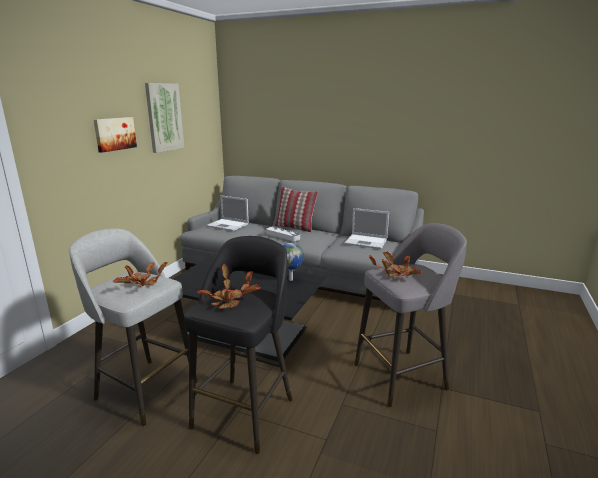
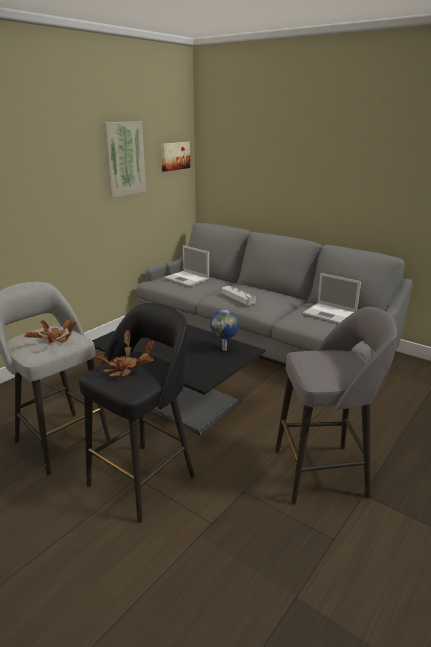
camera: 15 degrees right, 5 degrees up
picture [94,117,137,153] -> picture moved to [161,142,190,172]
pillow [274,187,318,232] -> none
potted plant [369,252,422,279] -> none

